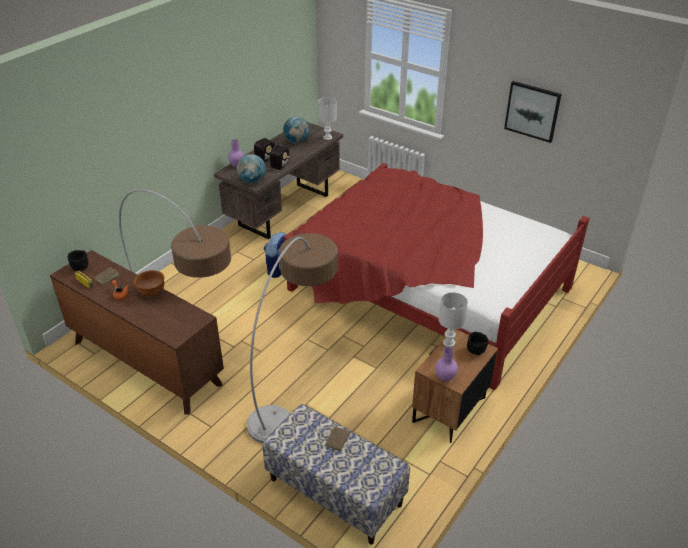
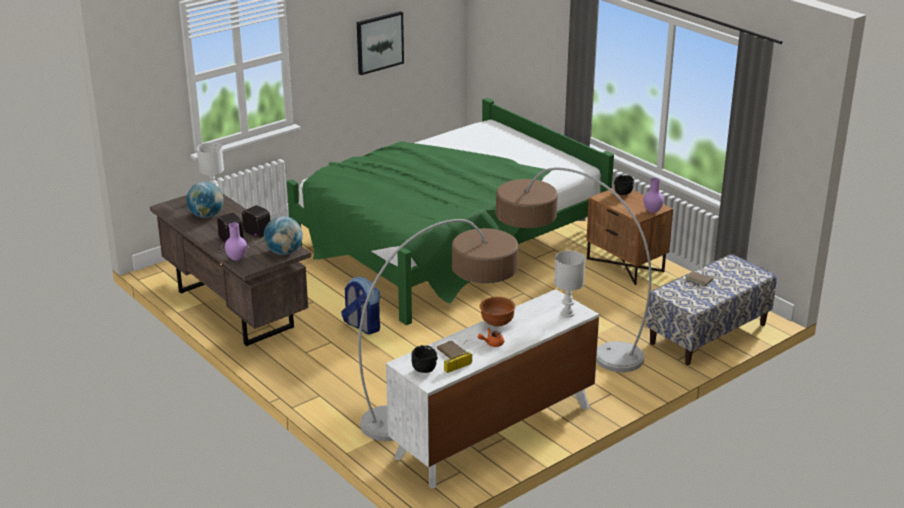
camera: 75 degrees left, 10 degrees down
brown dresser [50,250,224,415] -> white dresser [386,289,599,488]
red bed [284,163,589,390] -> green bed [287,98,614,325]
white table lamp [439,292,468,347] -> white table lamp moved to [554,251,585,317]

